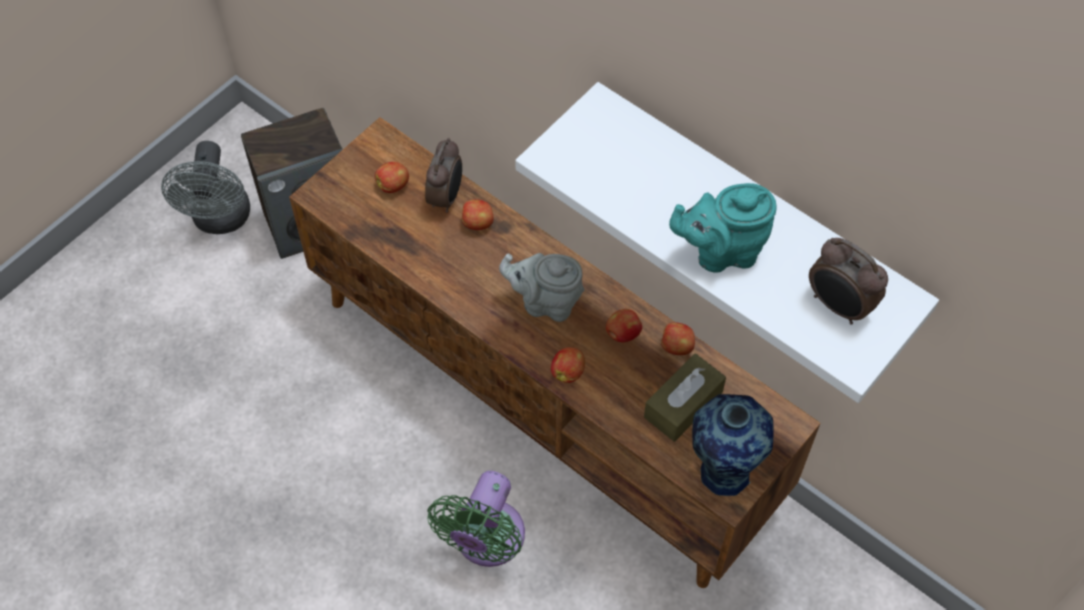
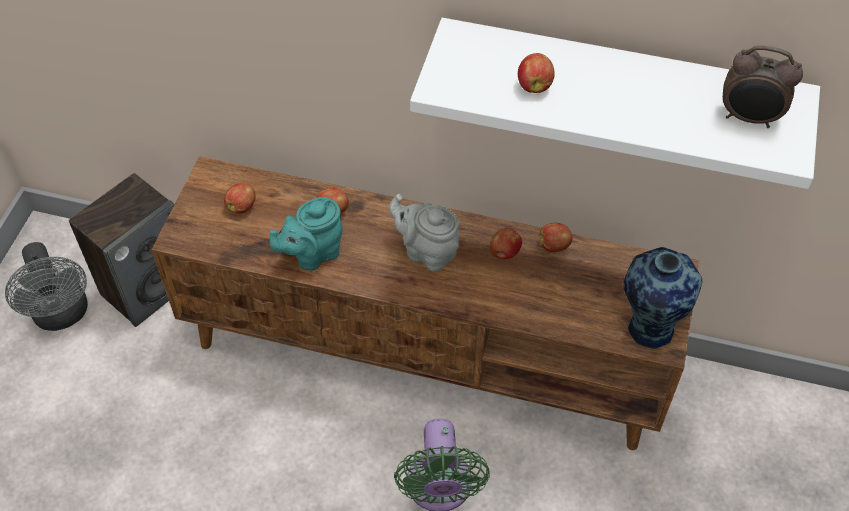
camera: 25 degrees left, 5 degrees down
alarm clock [425,138,462,213] -> none
grey teapot [499,253,585,322] -> grey teapot turned 45 degrees clockwise [389,194,460,272]
apple [551,347,585,383] -> apple moved to [518,53,555,93]
brown tissue box [644,353,726,442] -> none
turquoise teapot [669,183,776,273] -> turquoise teapot moved to [269,197,342,271]

